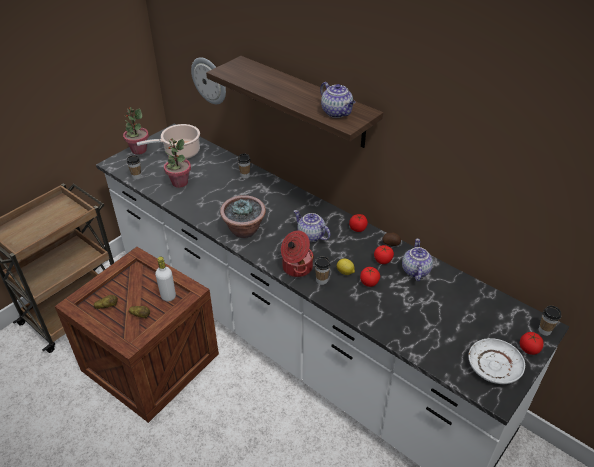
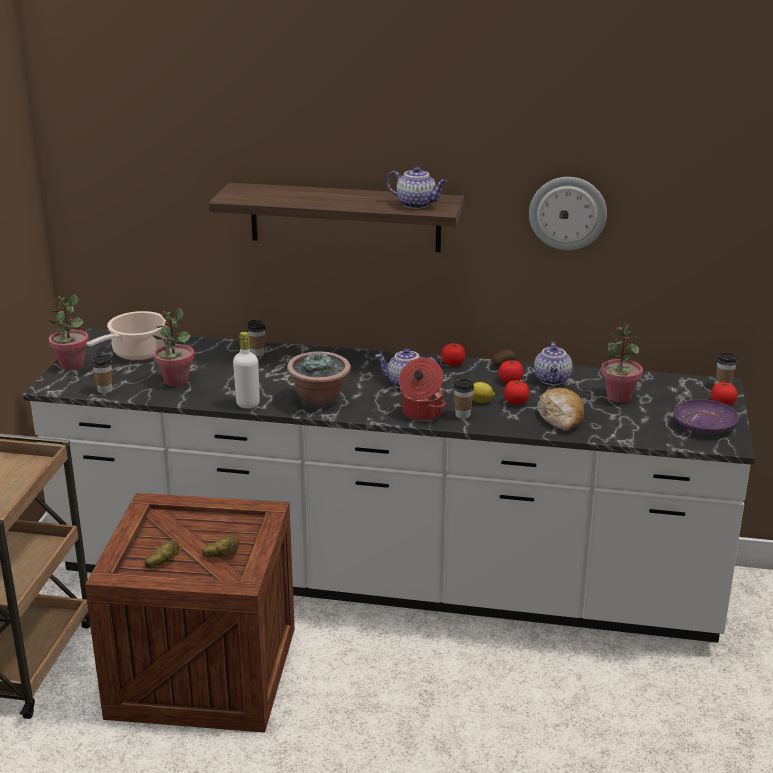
camera: 30 degrees left, 15 degrees down
white bottle [155,257,176,302] -> white bottle moved to [233,332,260,409]
wall clock [191,57,226,104] -> wall clock moved to [529,177,607,250]
teapot [402,238,433,281] -> teapot turned 150 degrees counterclockwise [534,342,572,385]
white plate [468,338,525,384] -> purple plate [674,399,739,434]
none -> bread [537,388,584,431]
none -> potted plant [601,321,643,402]

